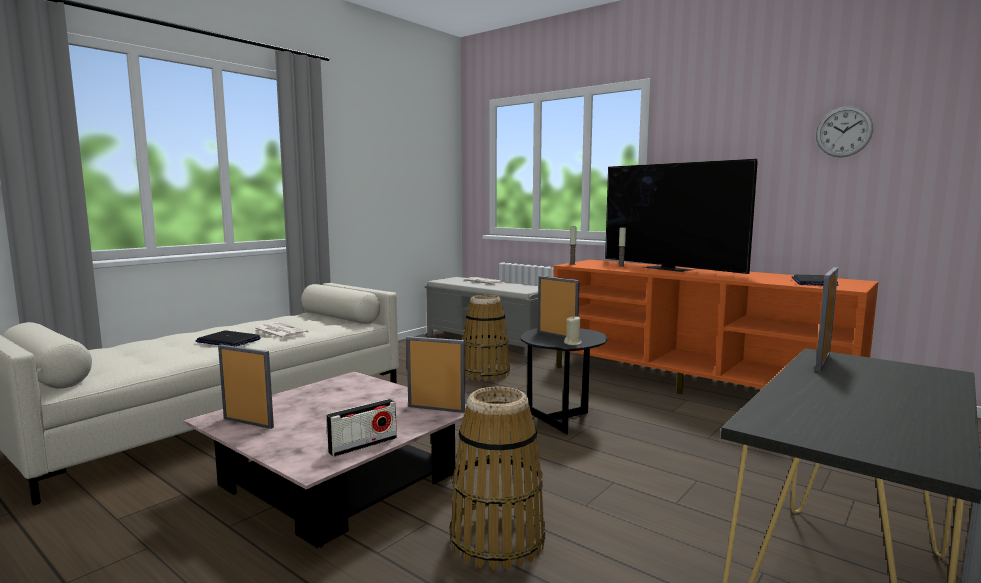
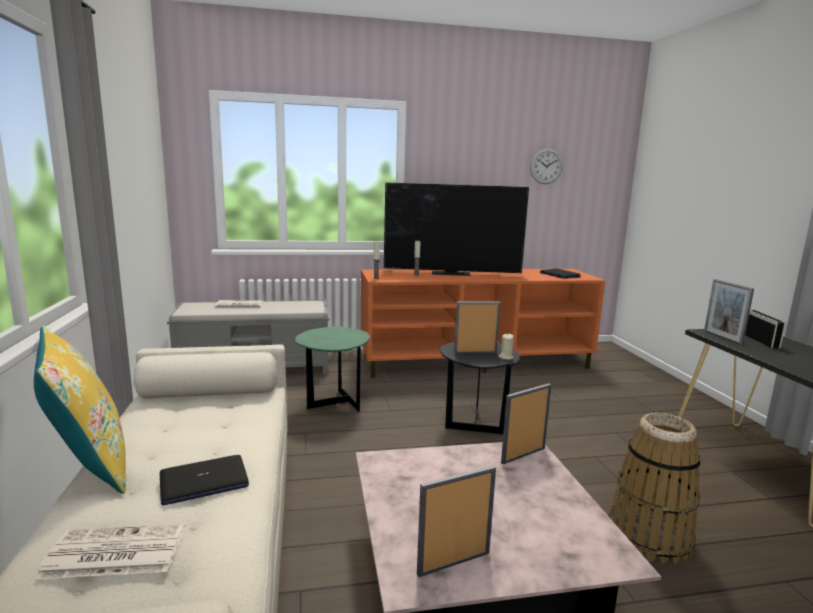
camera: 50 degrees left, 5 degrees up
newspaper [254,322,309,339] -> newspaper moved to [36,524,186,579]
radio [326,399,397,457] -> radio moved to [745,310,786,349]
basket [463,295,510,381] -> green side table [295,326,370,412]
none -> yellow pillow [34,326,126,494]

